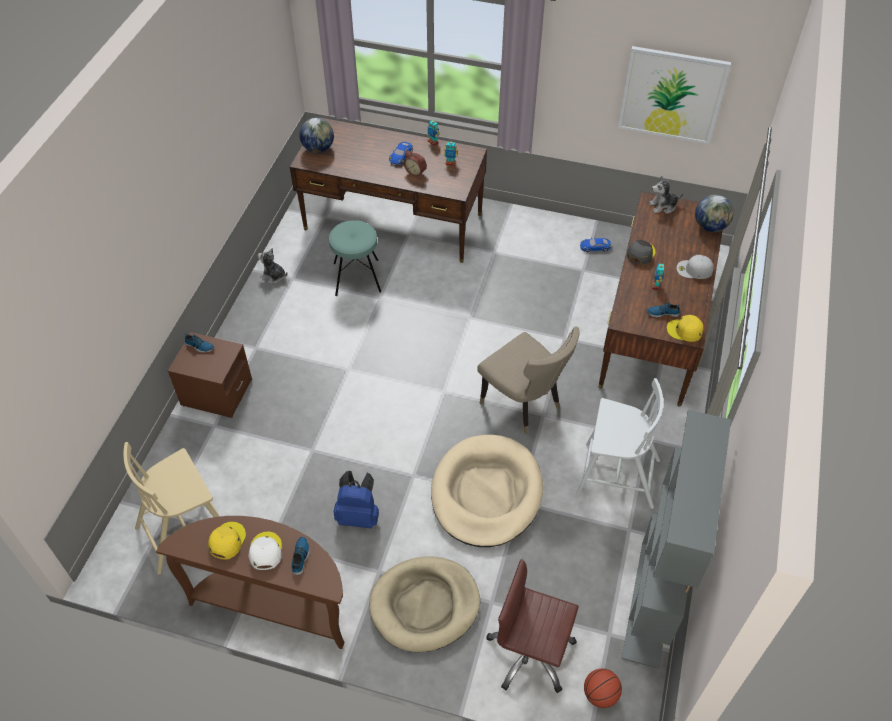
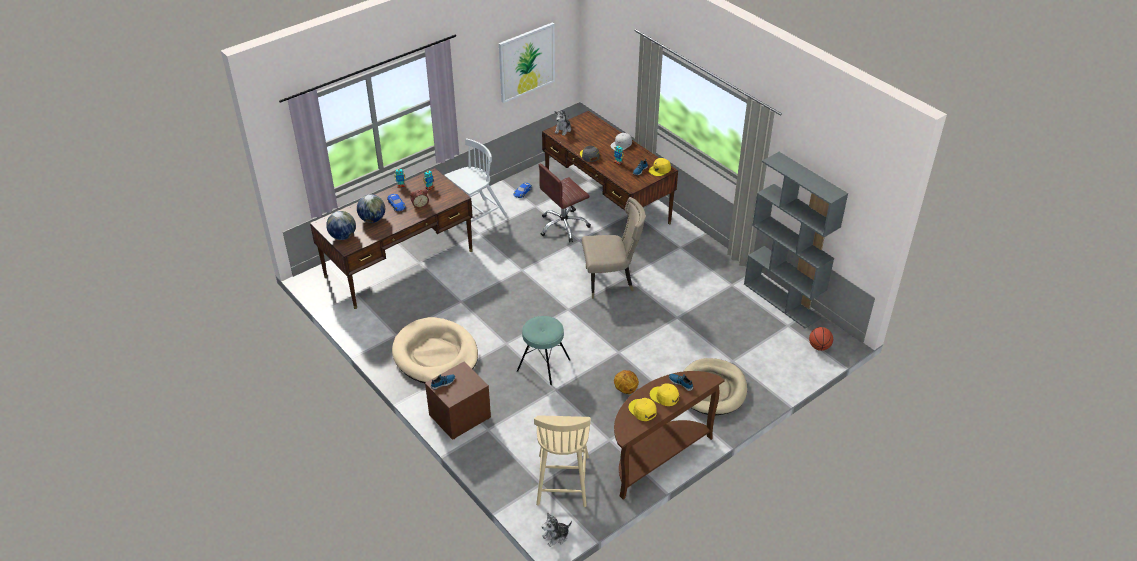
camera: 55 degrees left, 10 degrees down
white cap [249,531,282,570] -> yellow cap [650,384,679,406]
plush toy [258,248,288,284] -> plush toy moved to [542,512,572,547]
turquoise stool [329,220,381,296] -> turquoise stool moved to [517,316,570,385]
blue backpack [334,471,379,528] -> basketball [614,370,639,394]
beige dog bed [431,435,543,547] -> beige dog bed moved to [392,317,478,383]
brown office chair [486,559,579,693] -> brown office chair moved to [539,164,591,242]
white chair [577,378,663,509] -> white chair moved to [444,138,507,226]
globe [695,195,734,232] -> globe moved to [357,194,385,223]

